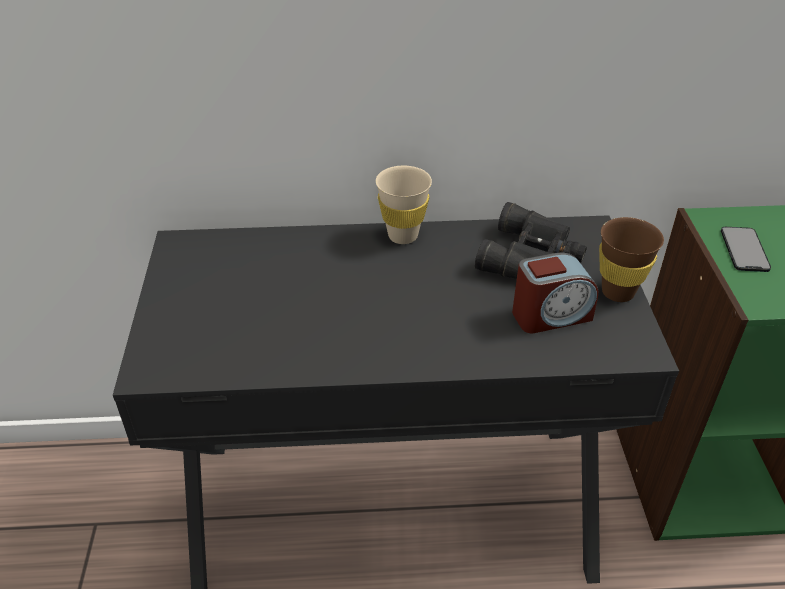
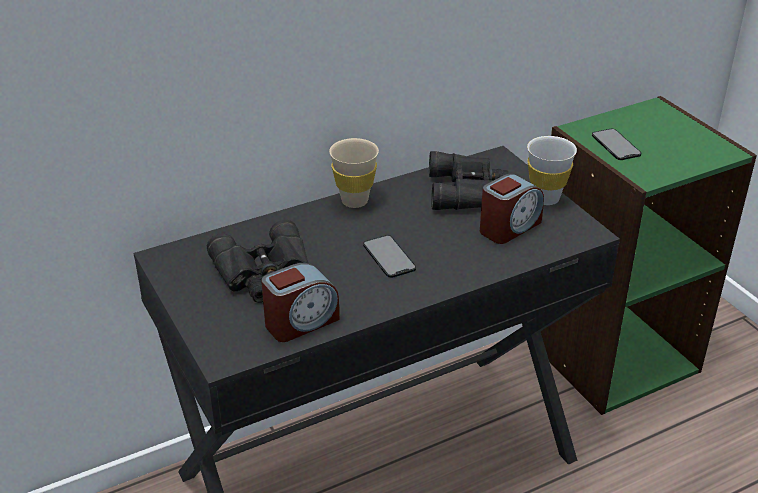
camera: 25 degrees left, 5 degrees down
brown cup [599,217,664,302] -> white cup [527,136,577,205]
none -> black binoculars [207,220,308,303]
none -> alarm clock [261,263,339,342]
none -> phone [363,235,416,278]

